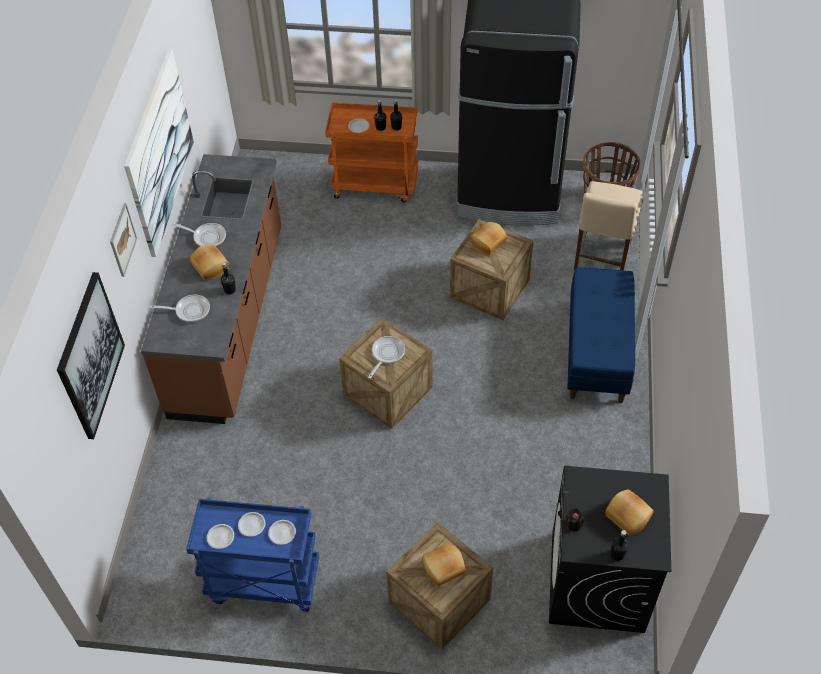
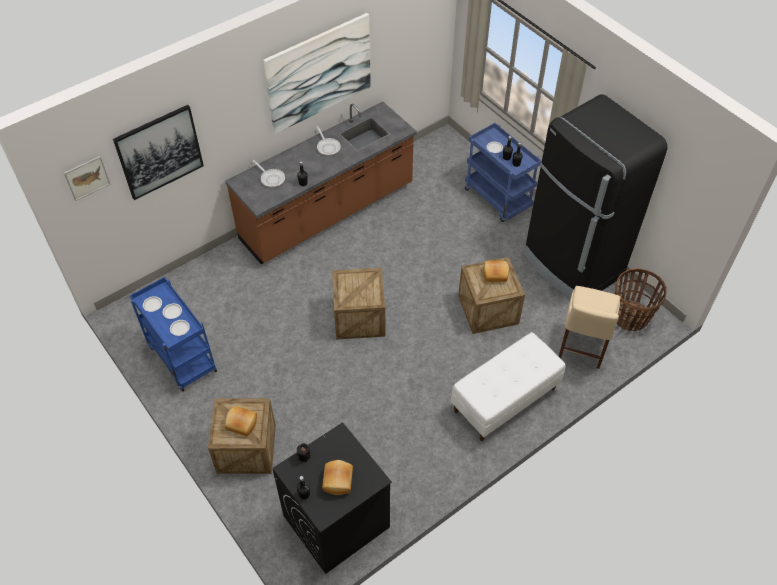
camera: 45 degrees right, 0 degrees up
picture [110,203,137,277] -> picture moved to [64,156,111,201]
bread [190,245,229,280] -> none
orange cart [325,102,419,203] -> blue cart [465,123,541,222]
frying pan [368,336,405,379] -> none
blue bench [567,267,635,403] -> white bench [451,332,566,441]
beige chair [574,181,643,270] -> beige chair turned 45 degrees counterclockwise [559,286,620,369]

